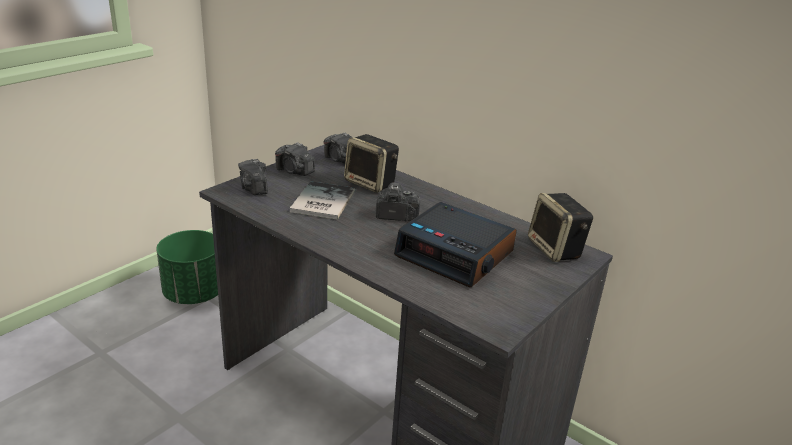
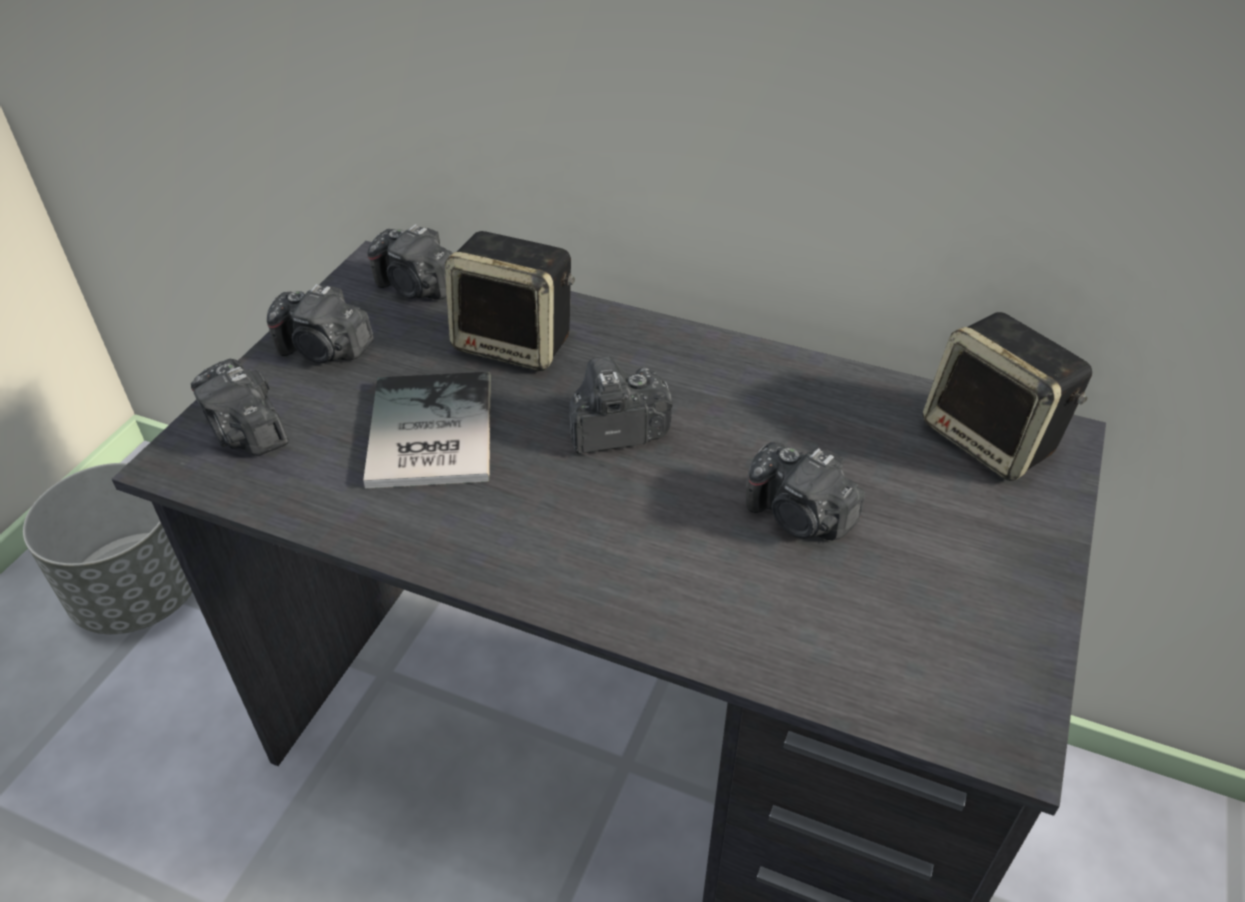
camera: 15 degrees left, 15 degrees up
green planter [156,230,218,304] -> grey planter [23,463,192,634]
alarm clock [394,202,517,287] -> camera [746,442,865,540]

